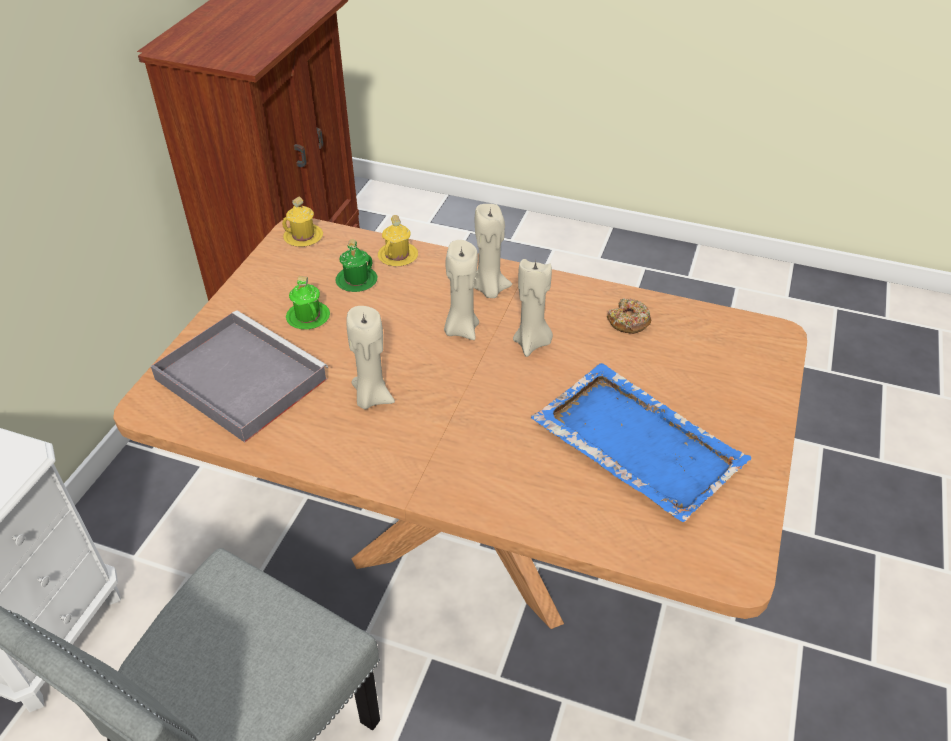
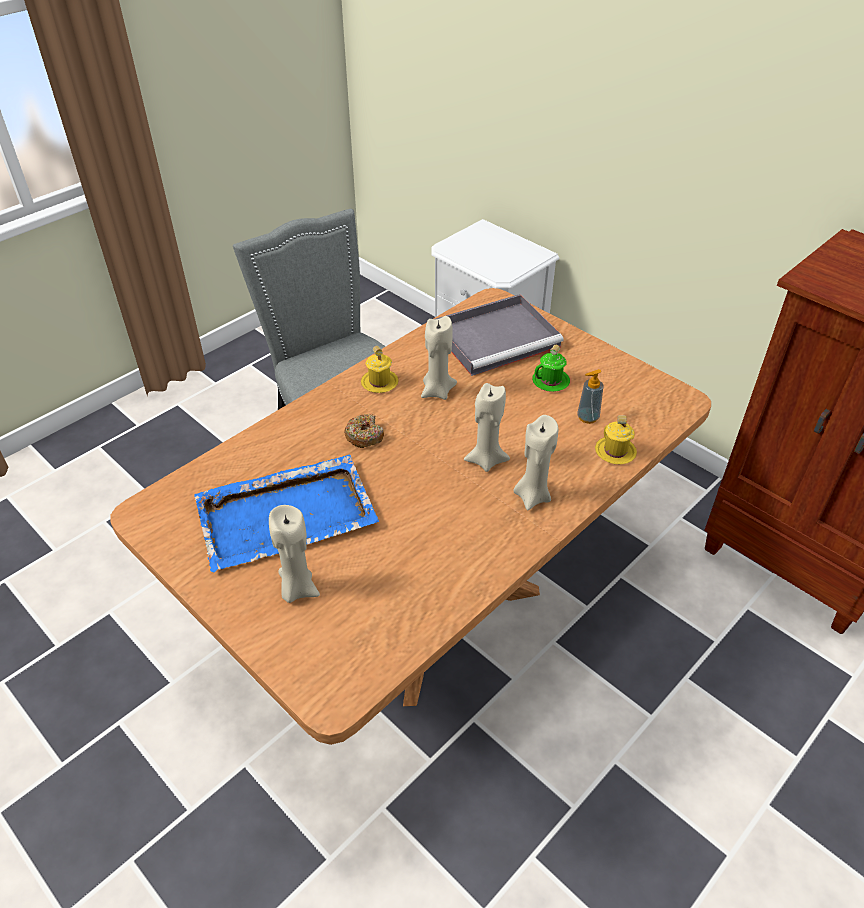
camera: 115 degrees right, 0 degrees up
yellow mug [282,197,323,247] -> yellow mug moved to [361,346,399,393]
green mug [335,239,377,292] -> soap dispenser [577,369,603,424]
beige candle [513,259,553,357] -> beige candle moved to [269,505,320,603]
donut [607,298,651,334] -> donut moved to [344,414,384,448]

